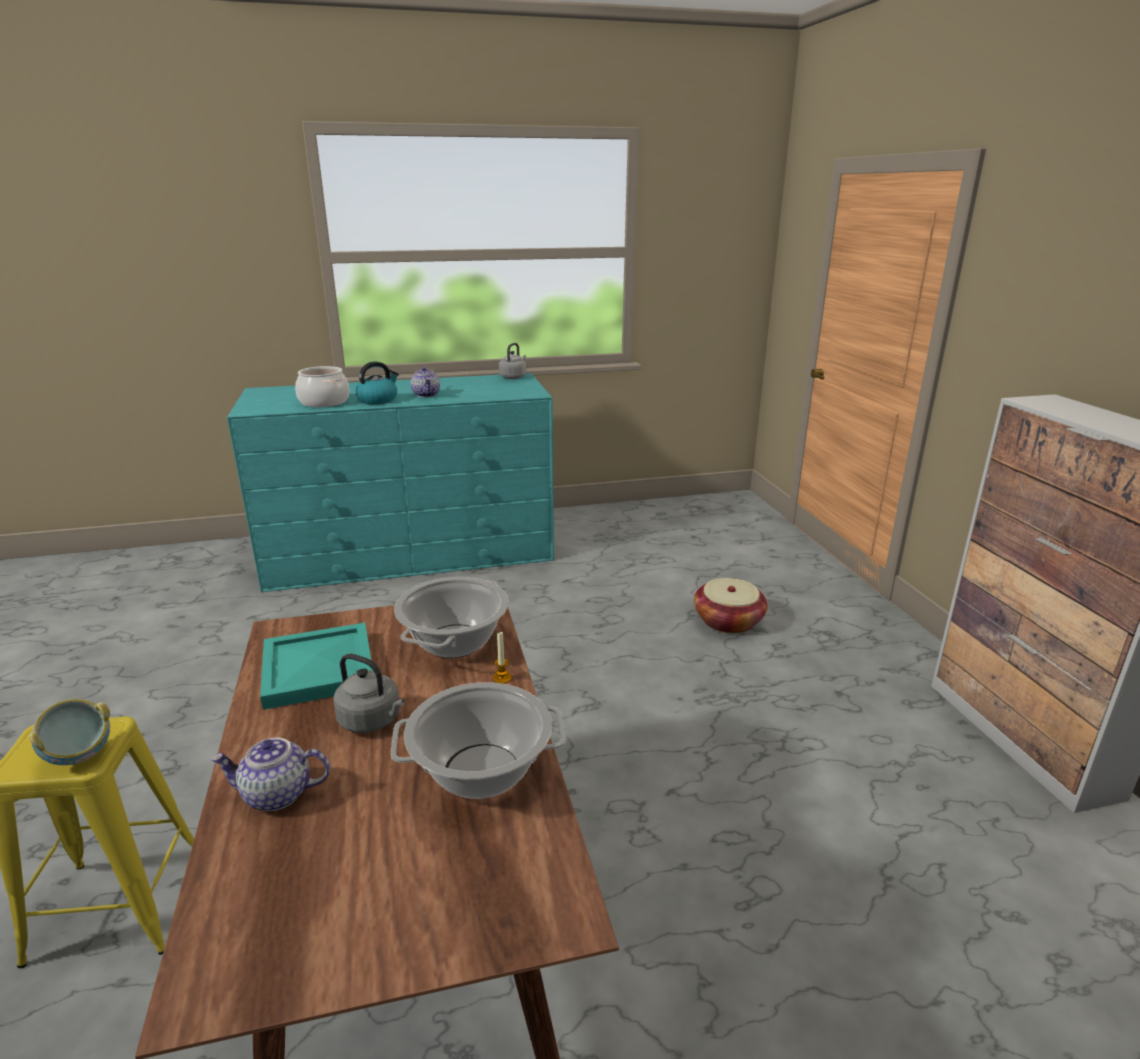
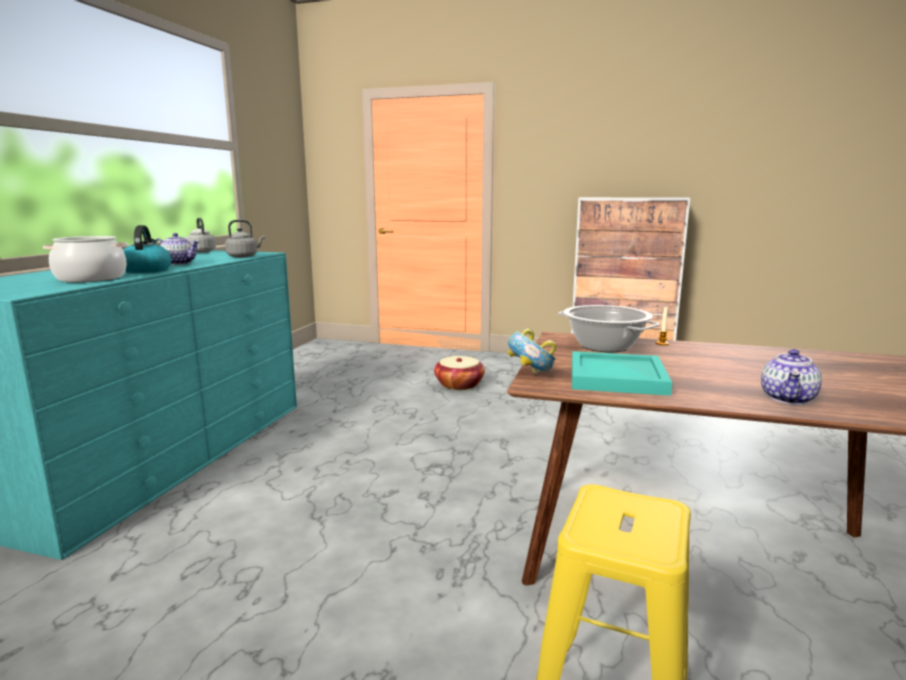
camera: 60 degrees left, 10 degrees down
bowl [29,699,110,765] -> bowl moved to [507,328,556,374]
grey kettle [333,654,405,733] -> grey kettle moved to [225,220,265,258]
cooking pot [391,682,566,799] -> none

